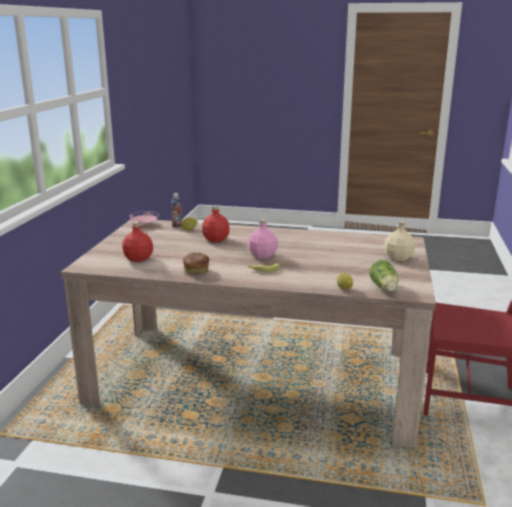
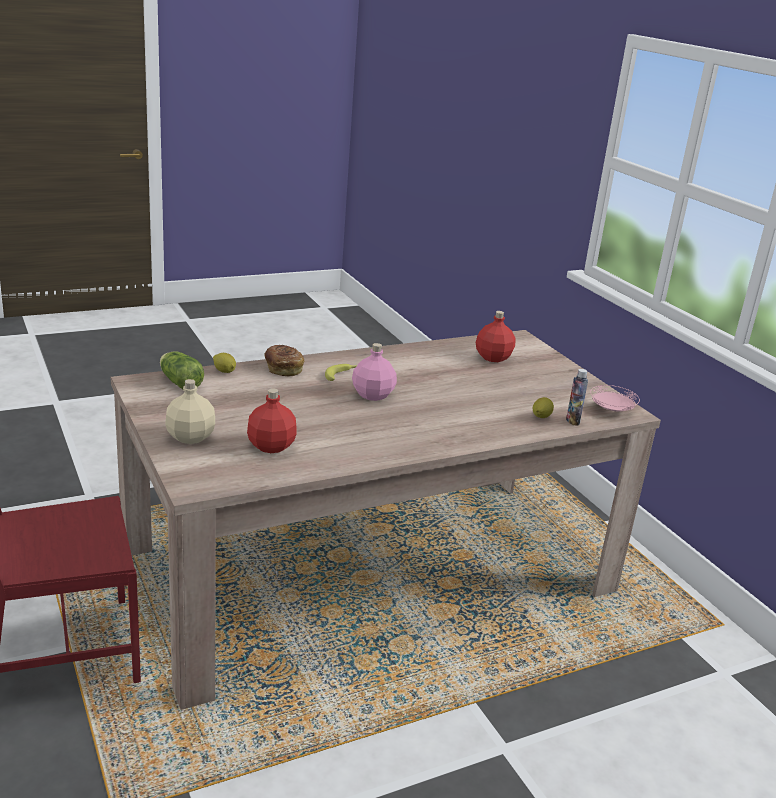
camera: 140 degrees right, 5 degrees up
bread [183,253,209,274] -> bread moved to [264,345,304,376]
red bottle [202,205,230,242] -> red bottle moved to [247,388,296,453]

